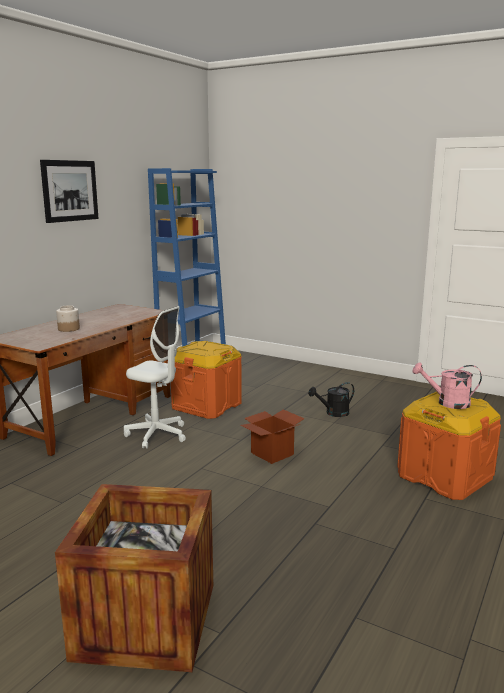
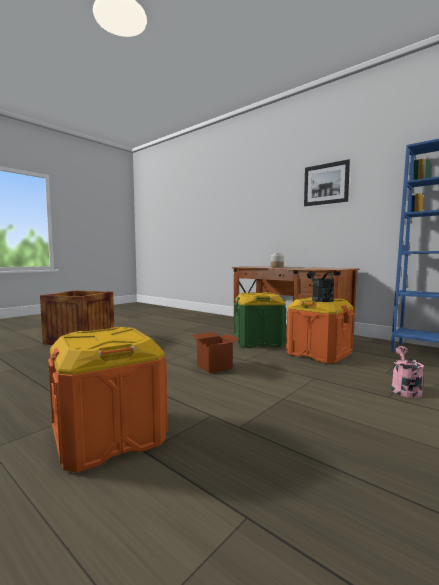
camera: 100 degrees right, 10 degrees down
white office chair [124,306,186,449] -> green storage box [234,292,286,348]
black watering can [308,382,354,417] -> black watering can moved to [307,271,334,302]
pink watering can [412,363,482,409] -> pink watering can moved to [391,346,424,398]

